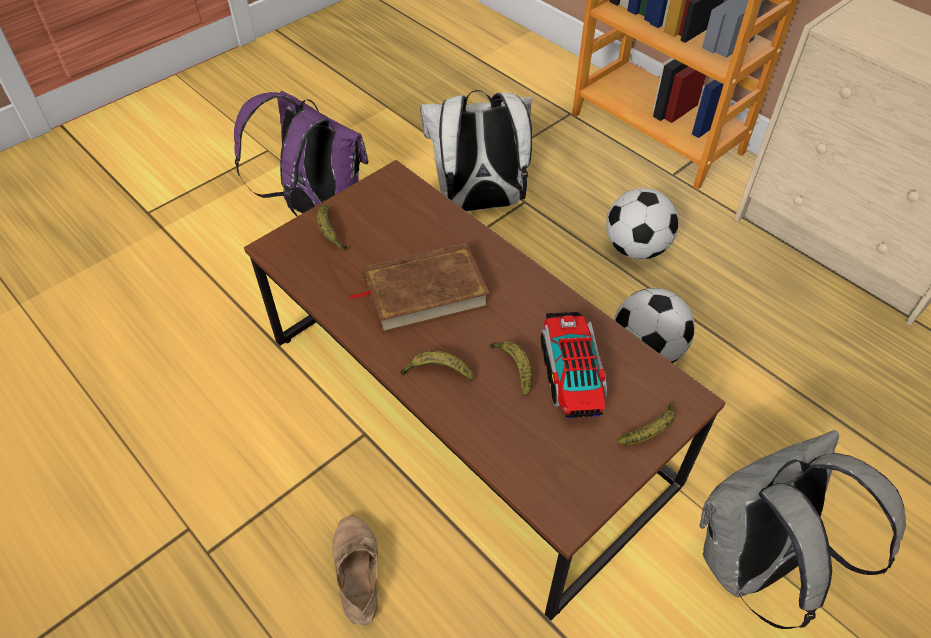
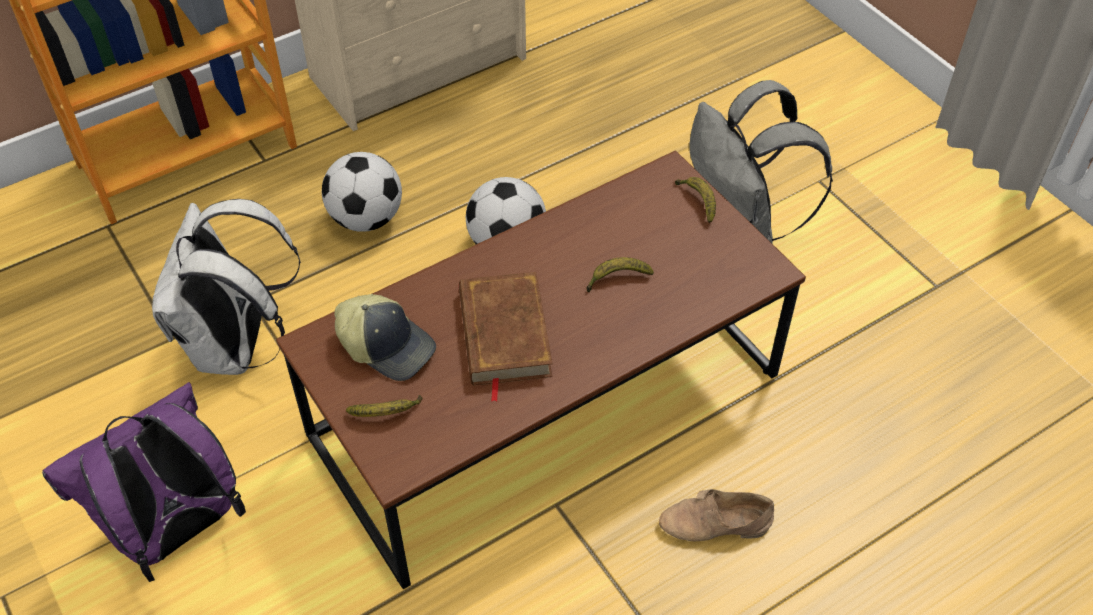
camera: 80 degrees left, 0 degrees up
banana [400,350,474,380] -> none
toy truck [541,312,607,418] -> none
none -> cap [334,294,436,381]

